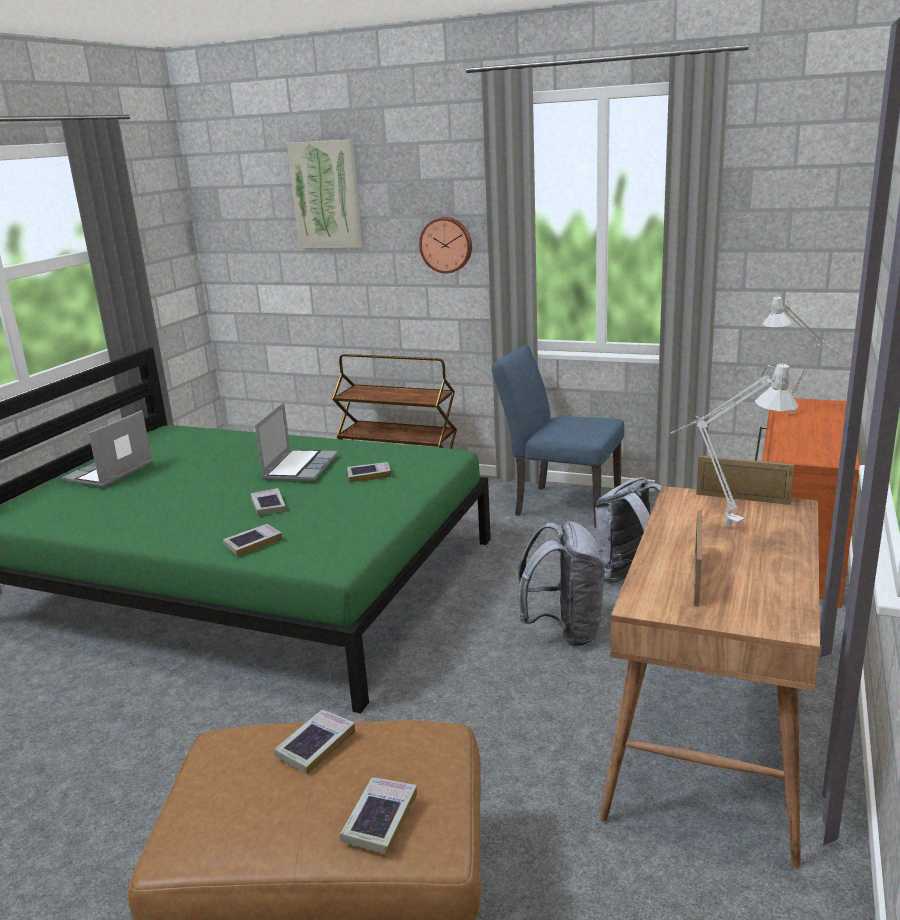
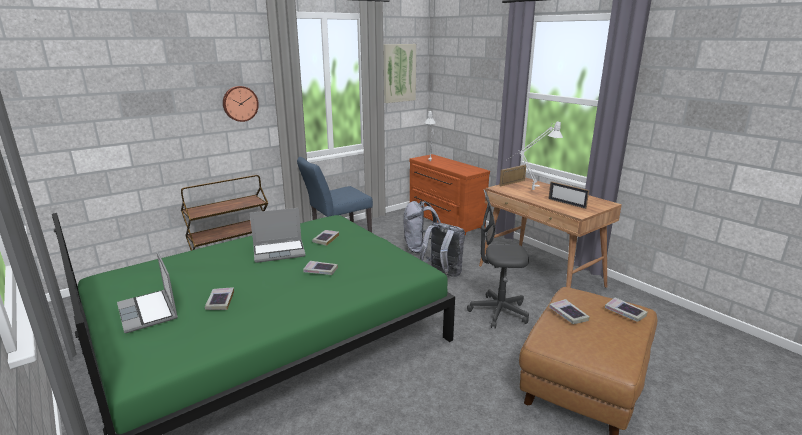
camera: 60 degrees left, 0 degrees up
book [223,524,282,556] -> book moved to [205,287,234,310]
laptop [255,402,338,481] -> laptop turned 120 degrees clockwise [250,208,306,263]
picture [287,139,363,248] -> picture moved to [383,44,416,103]
none -> grey office chair [467,189,529,329]

